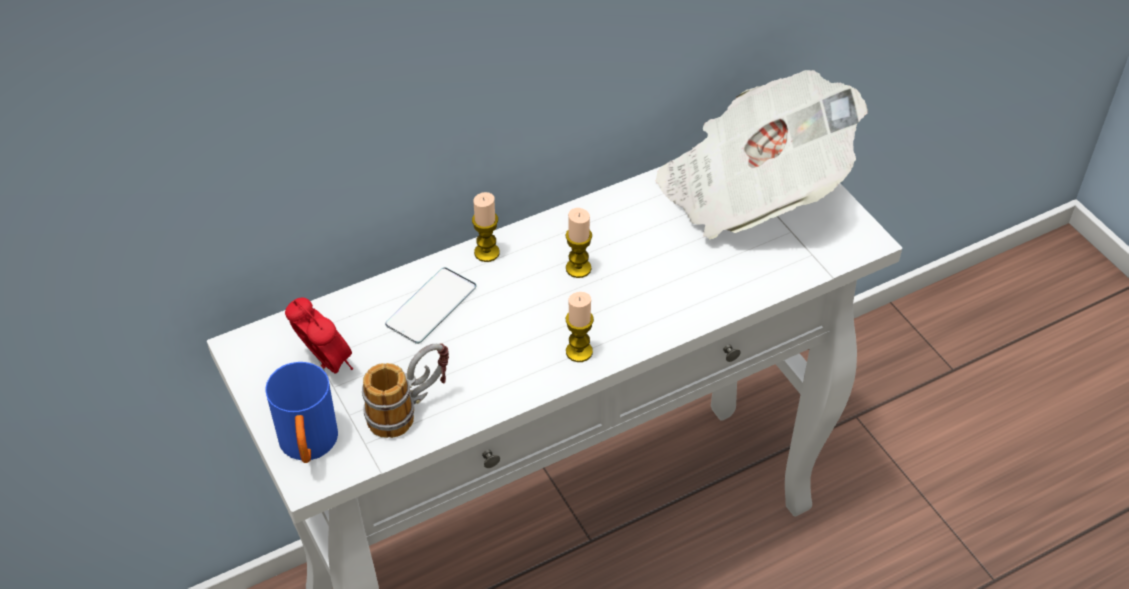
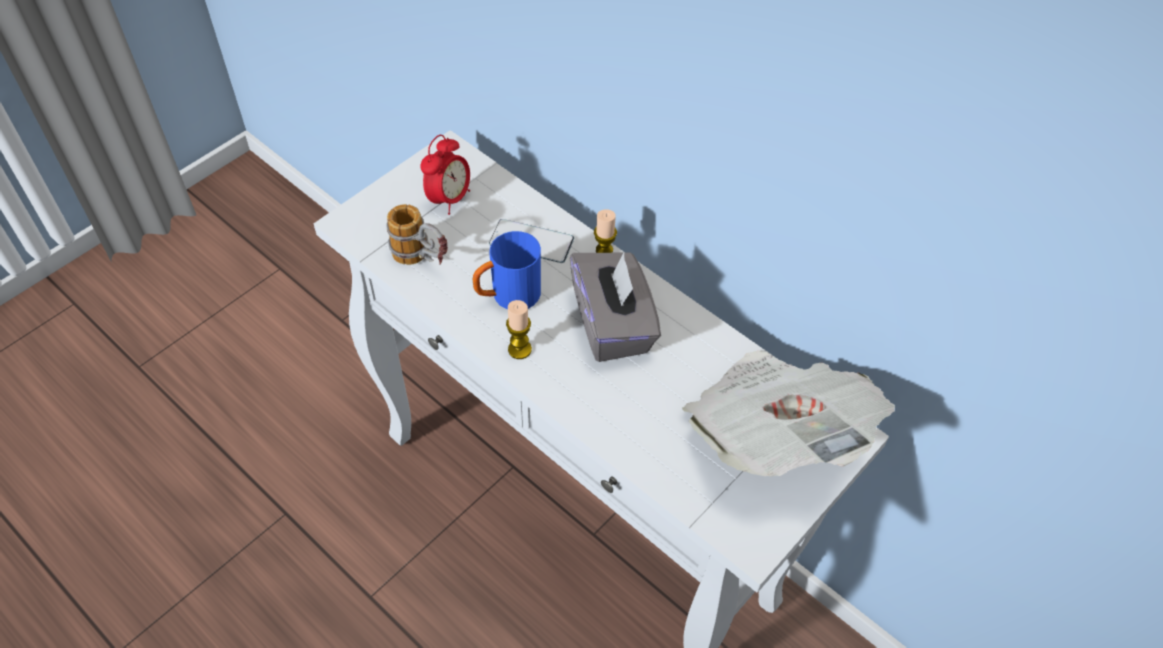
camera: 70 degrees right, 5 degrees up
blue mug [265,362,338,463] -> blue mug moved to [473,231,541,309]
candle [565,208,592,278] -> grey tissue box [570,253,661,362]

